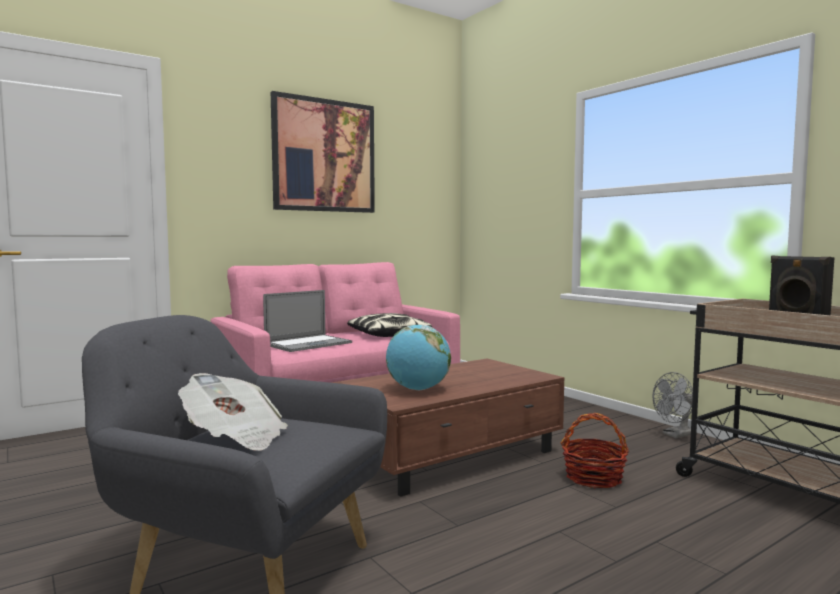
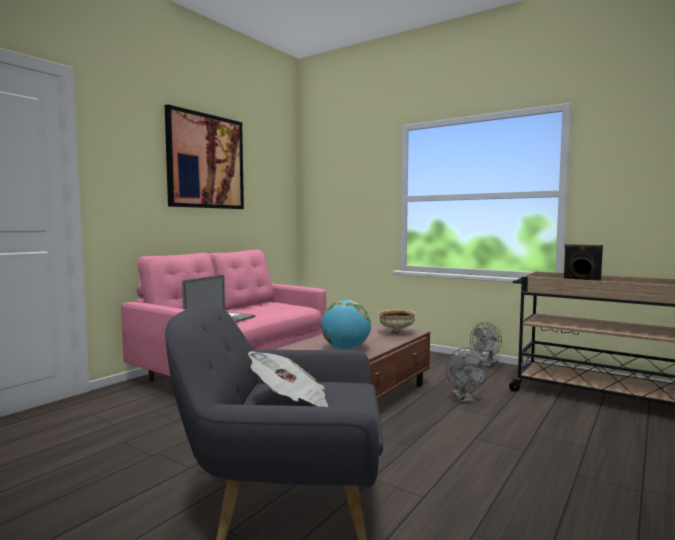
camera: 20 degrees left, 0 degrees up
pillow [347,313,432,337] -> none
basket [561,413,629,488] -> grey fan [446,347,488,403]
none -> beige bowl [378,309,416,335]

